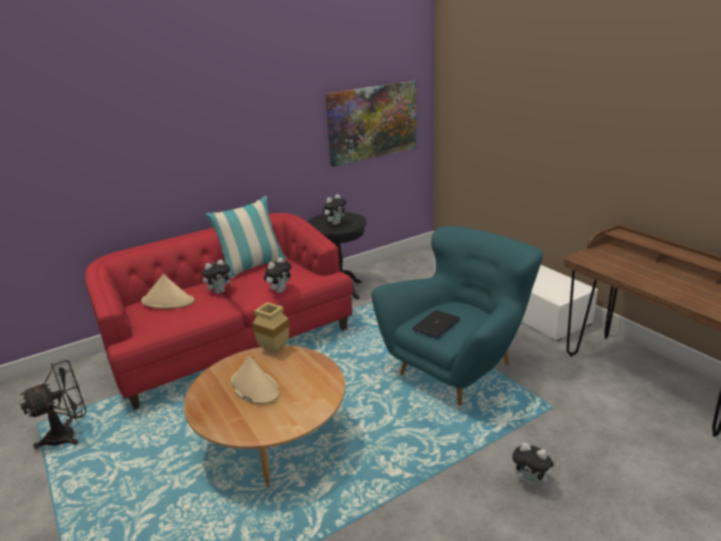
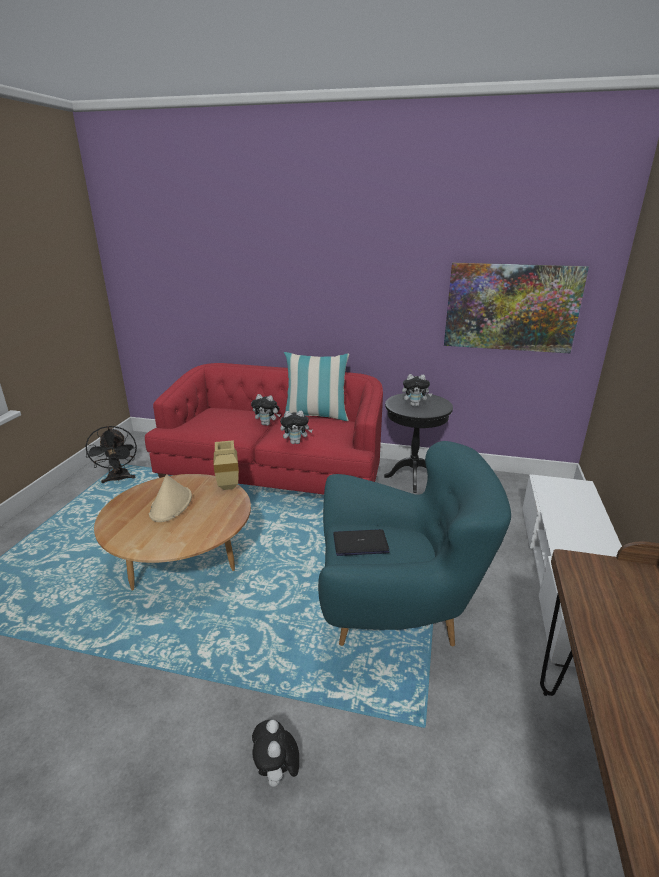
camera: 45 degrees right, 0 degrees up
black fan [20,360,87,449] -> black fan turned 60 degrees clockwise [85,426,137,483]
beige hat [141,274,194,309] -> none

